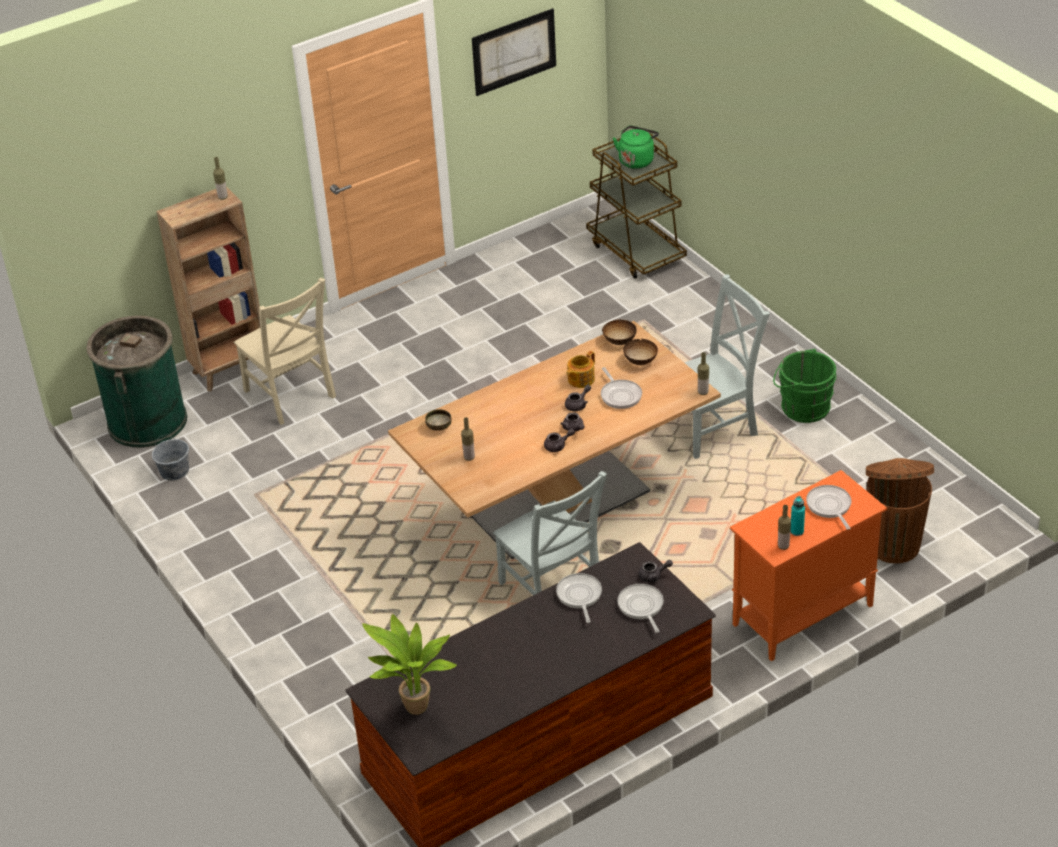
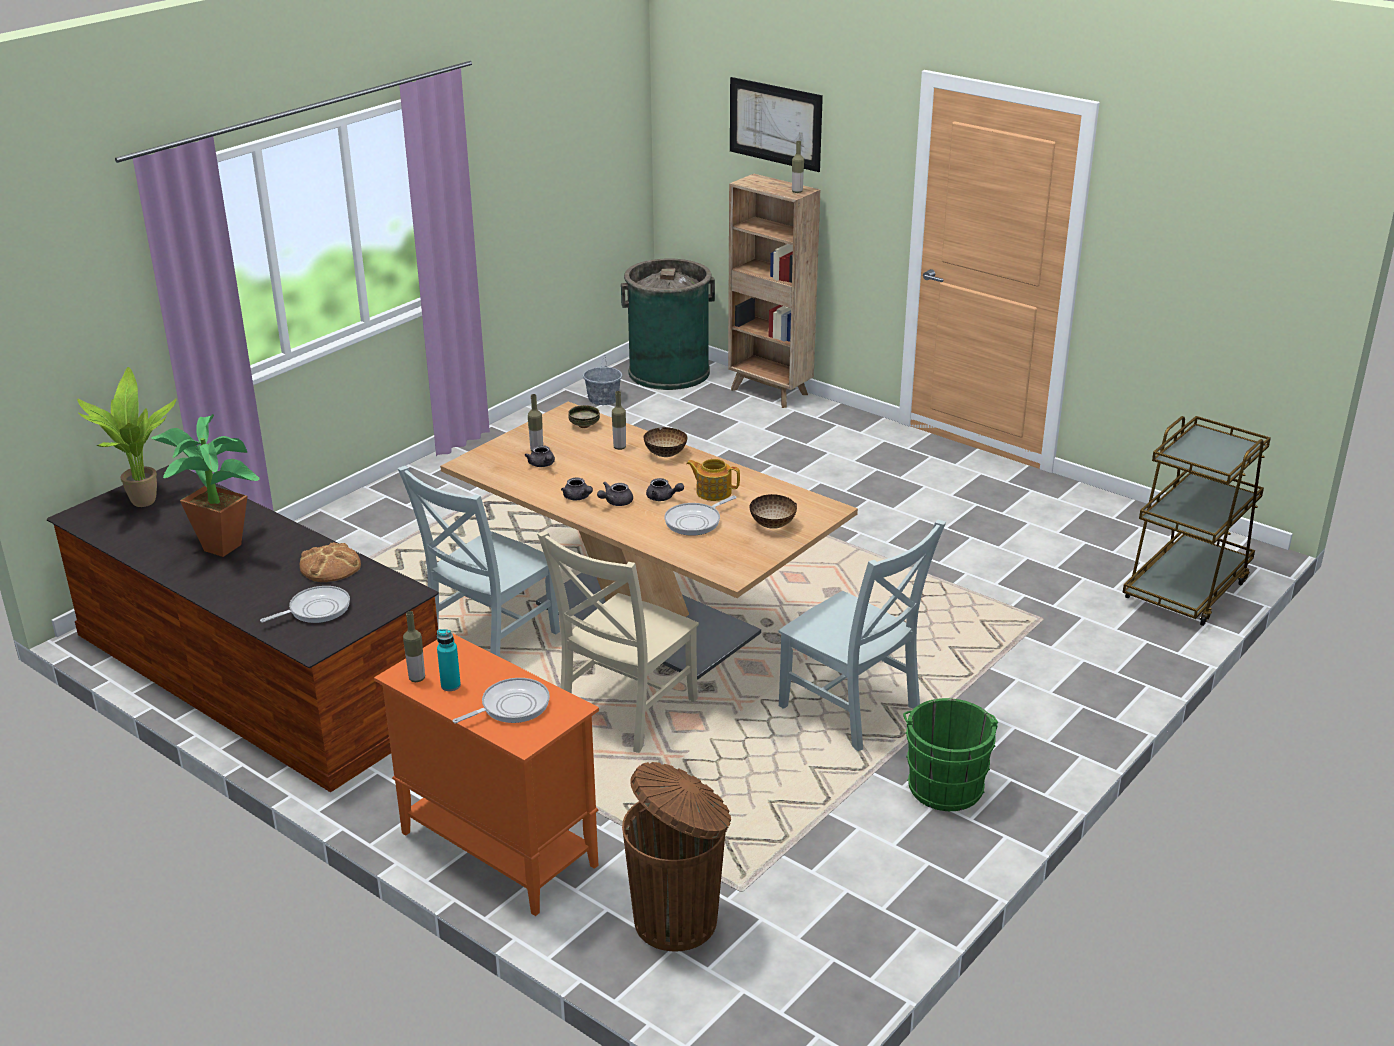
camera: 70 degrees right, 10 degrees down
beige chair [234,278,336,425] -> beige chair moved to [537,531,699,753]
picture [472,8,556,96] -> picture moved to [730,77,823,172]
frying pan [556,573,602,623] -> bread [300,542,361,582]
bowl [602,320,637,345] -> bowl moved to [644,427,688,457]
green kettle [613,126,659,169] -> none
grey teapot [638,560,673,582] -> grey teapot moved to [525,445,555,467]
bottle [698,352,709,395] -> bottle moved to [612,391,626,450]
none -> potted plant [151,414,260,557]

